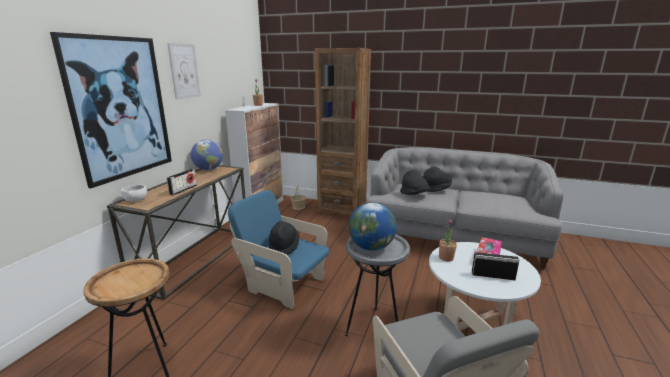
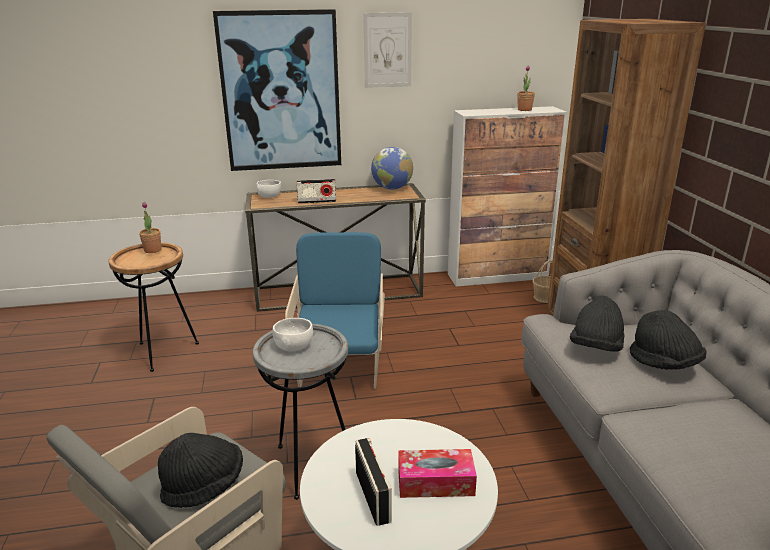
camera: 60 degrees right, 5 degrees up
black hat [269,221,299,255] -> black hat moved to [158,433,243,508]
globe [349,203,397,251] -> white bowl [272,318,313,352]
potted plant [439,219,457,261] -> potted plant moved to [139,202,161,253]

